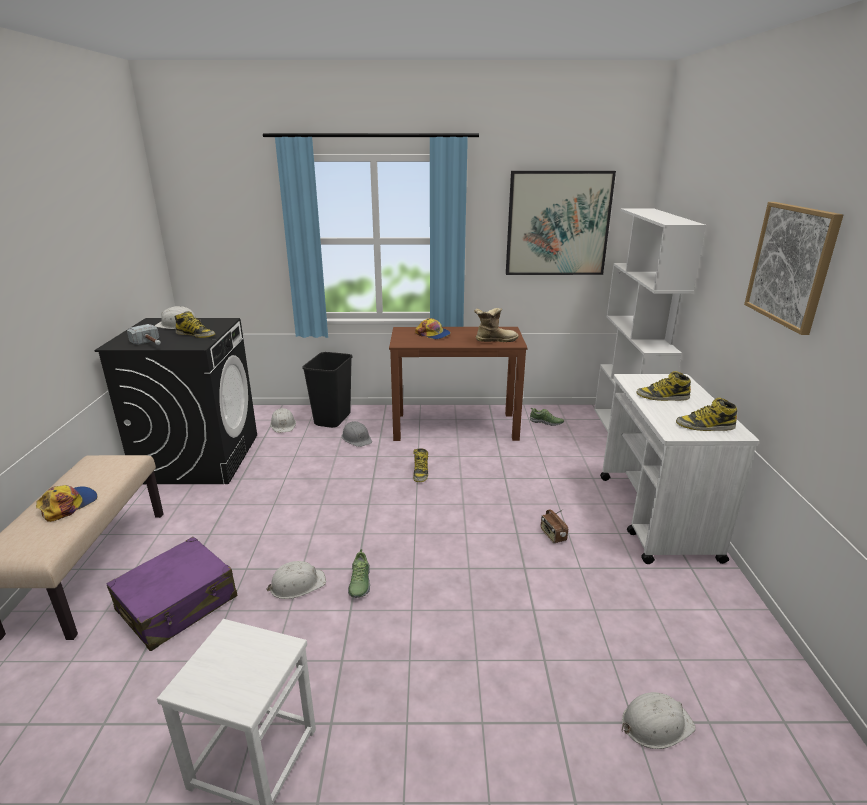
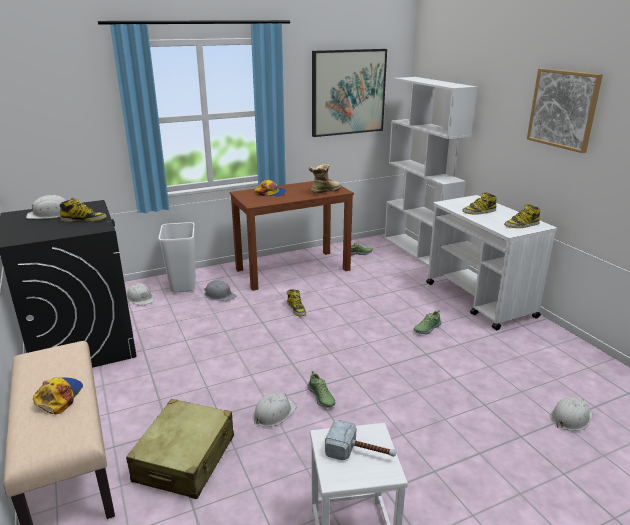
camera: 25 degrees left, 0 degrees up
purple suitcase [106,537,237,651] -> beige suitcase [126,399,234,499]
hammer [127,324,161,345] -> hammer moved to [325,420,396,461]
black trash can [302,352,352,428] -> white trash can [158,222,196,292]
radio [541,509,568,543] -> shoe [414,310,441,335]

